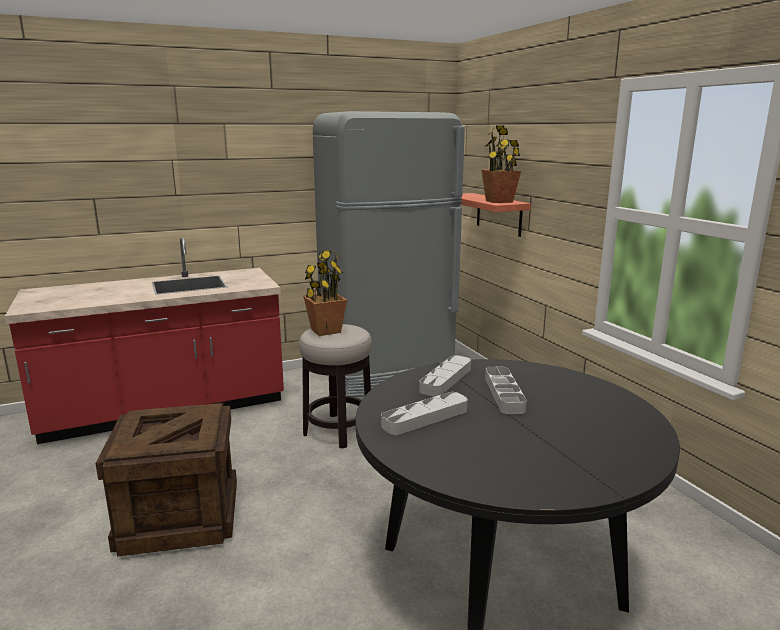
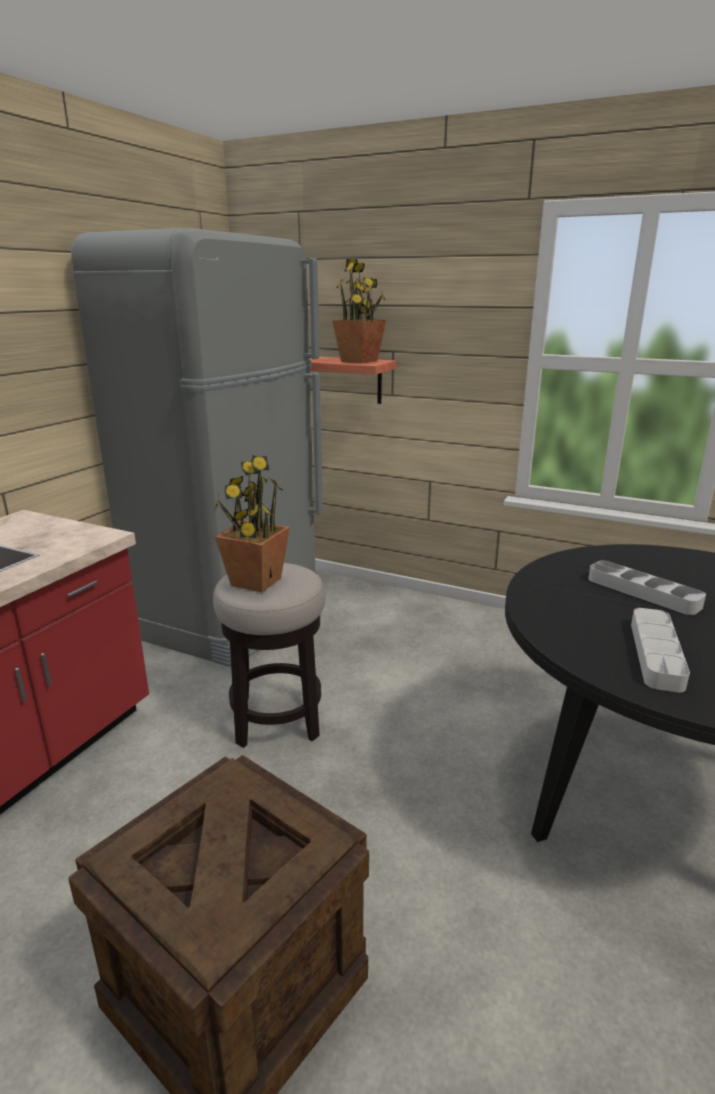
camera: 40 degrees left, 5 degrees up
grey tray [419,355,471,397] -> none

